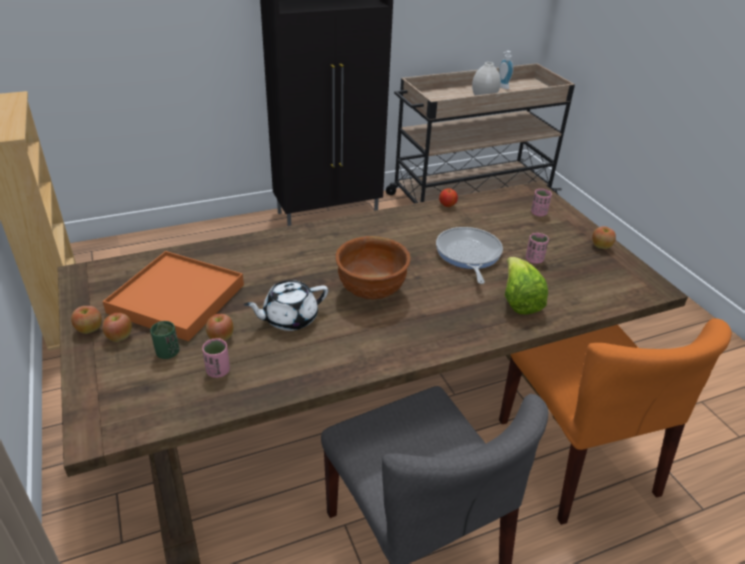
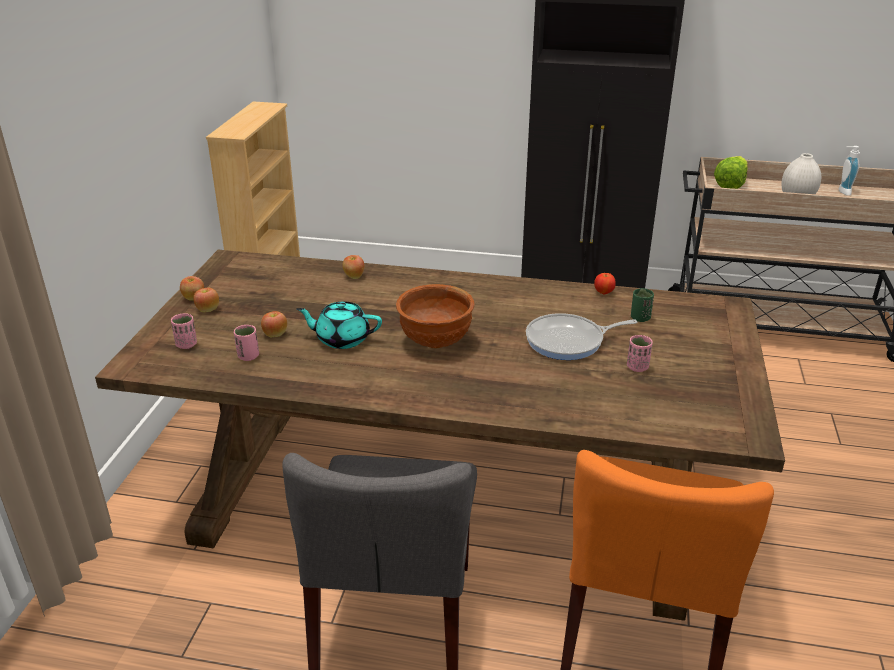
camera: 35 degrees right, 5 degrees down
orange tray [103,251,244,341] -> none
green cup [150,321,179,359] -> green cup moved to [631,288,654,322]
white teapot [244,280,328,331] -> turquoise teapot [296,301,382,349]
frying pan [436,227,503,284] -> frying pan turned 135 degrees counterclockwise [526,313,638,360]
lettuce [505,257,548,315] -> lettuce moved to [714,156,748,189]
pink cup [531,189,552,217] -> pink cup moved to [171,313,197,349]
apple [592,226,616,249] -> apple moved to [343,255,364,279]

